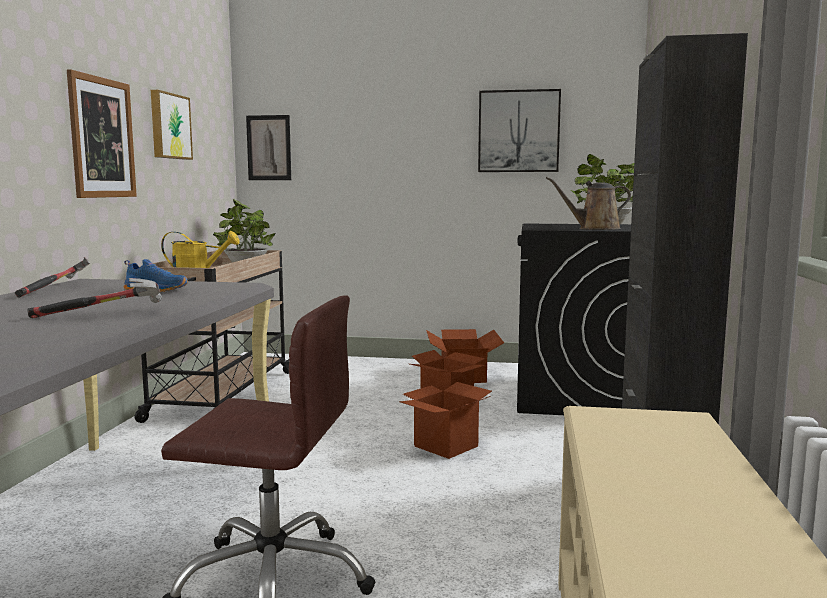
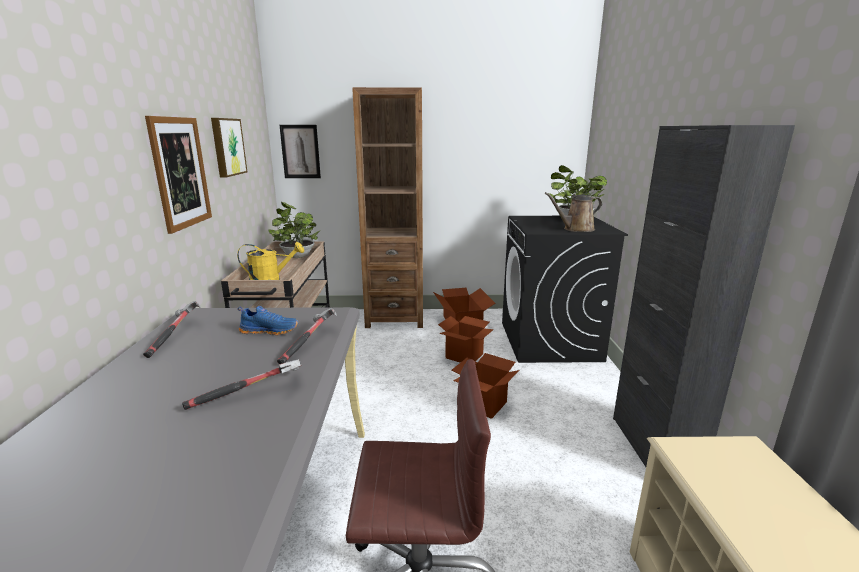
camera: 10 degrees left, 10 degrees up
picture [478,89,561,172] -> none
none -> hammer [277,308,336,364]
none -> brown bookcase [352,87,423,328]

